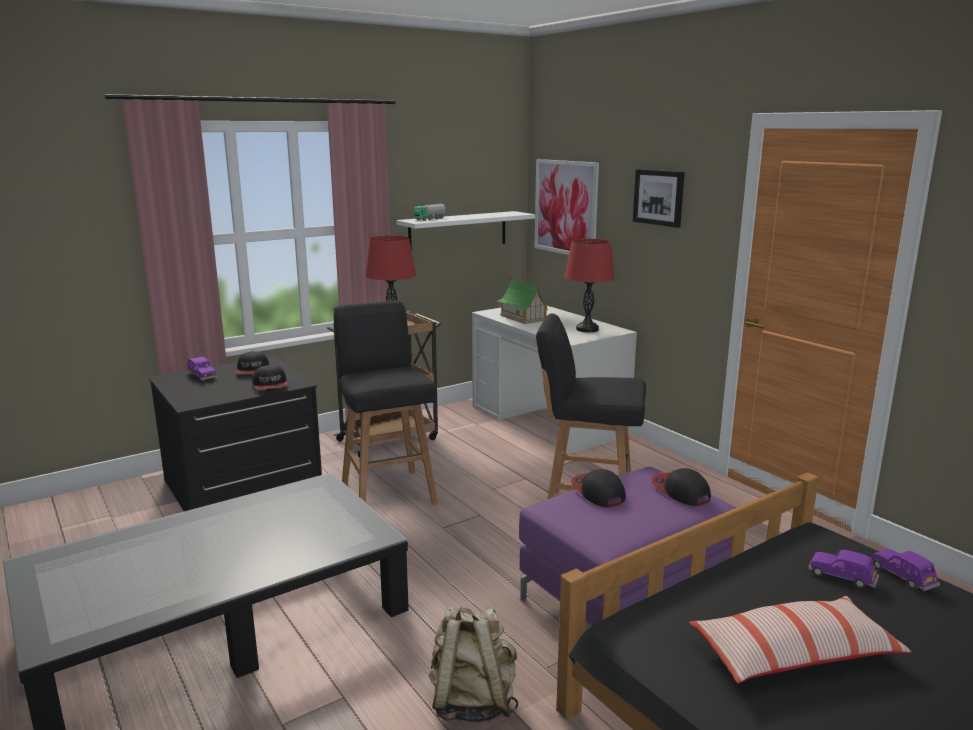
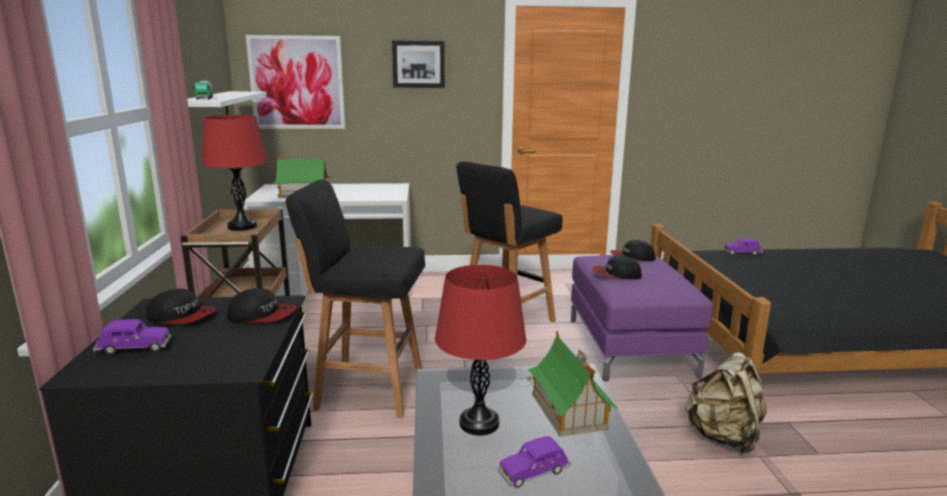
camera: 60 degrees left, 0 degrees up
red table lamp [565,239,615,332] -> red table lamp moved to [435,265,526,435]
pillow [689,596,911,683] -> none
purple toy car [808,550,879,588] -> purple toy car moved to [498,436,571,488]
none -> toy house [525,330,618,437]

